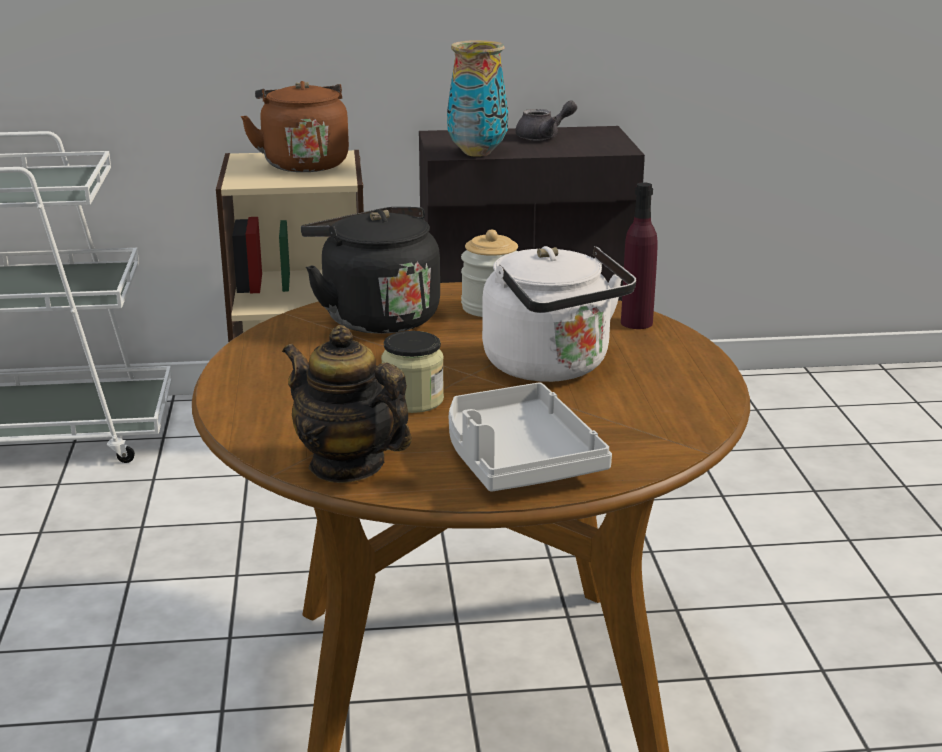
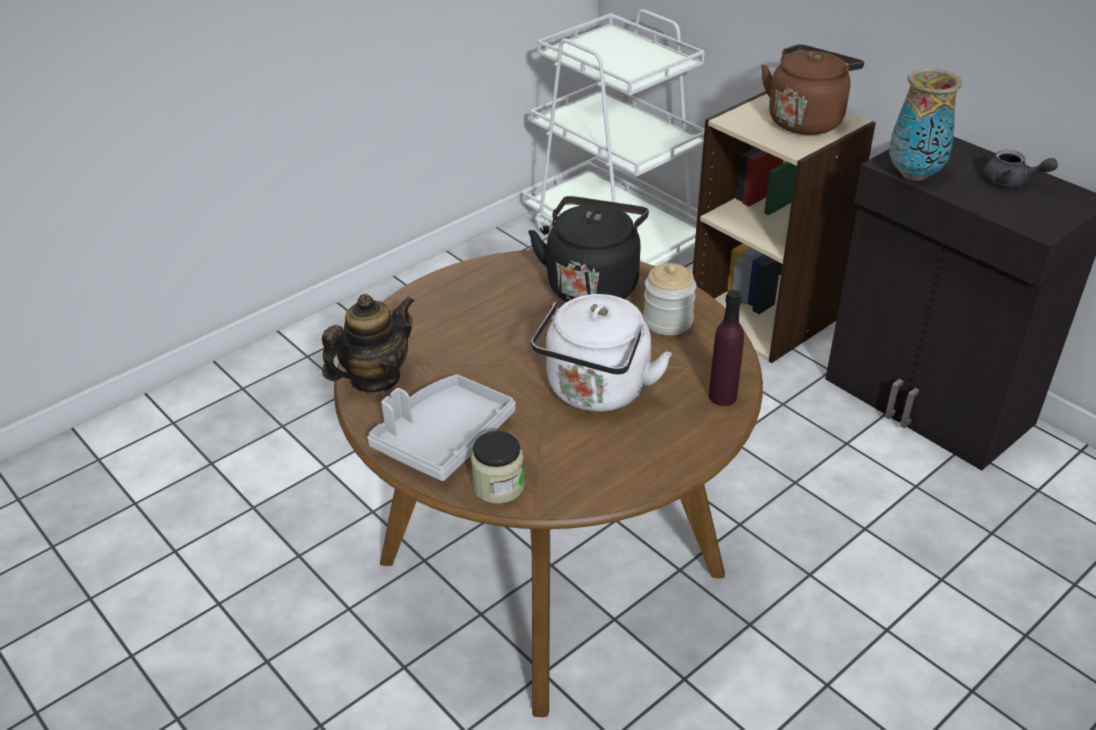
camera: 55 degrees right, 15 degrees up
teapot [282,325,411,483] -> teapot turned 45 degrees clockwise [322,294,415,392]
jar [381,331,444,413] -> jar moved to [471,431,524,504]

